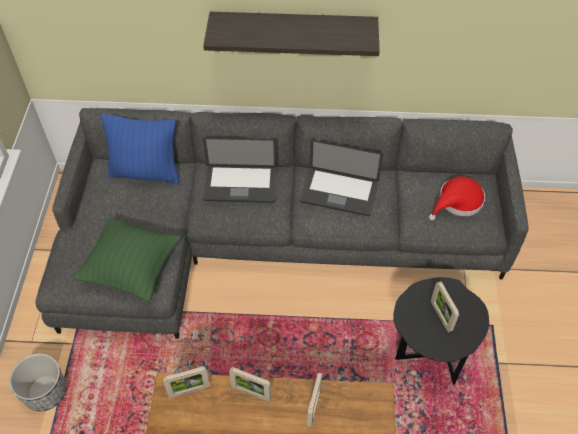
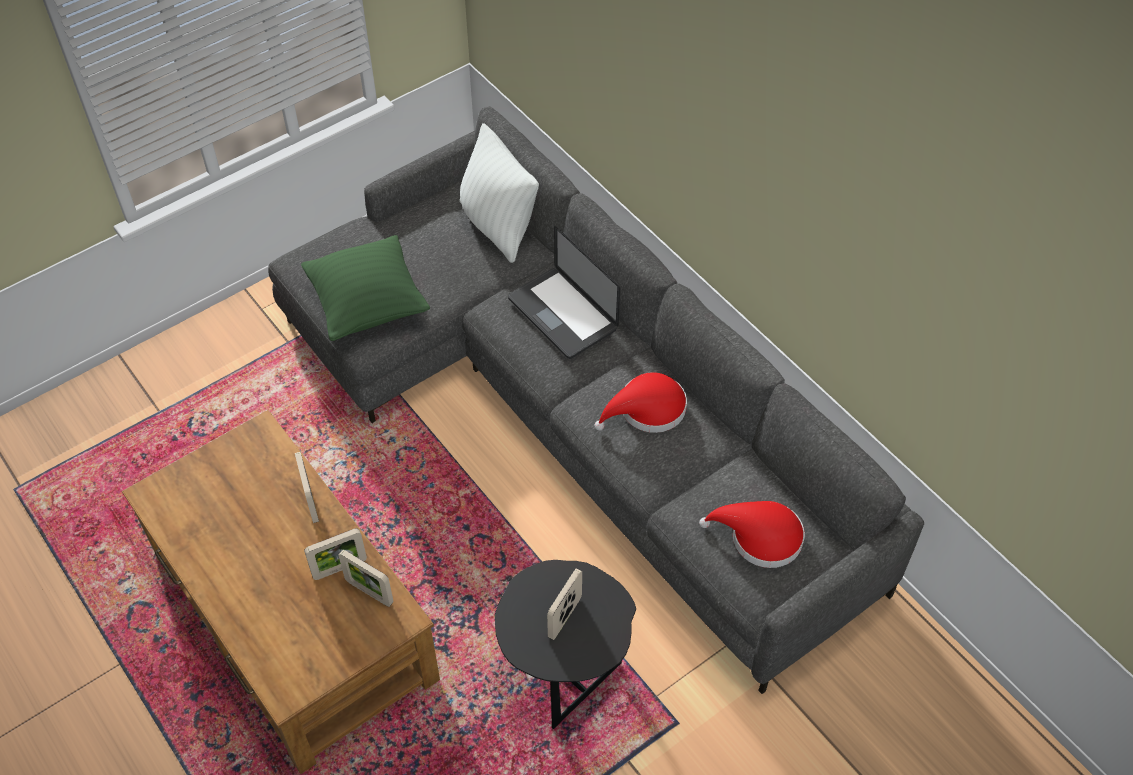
camera: 50 degrees right, 0 degrees up
planter [9,353,67,411] -> none
blue pillow [101,114,180,184] -> white pillow [460,123,539,263]
picture frame [163,366,210,398] -> picture frame moved to [338,550,394,607]
shelf [203,12,380,56] -> none
laptop [300,140,383,216] -> red hat [594,372,687,433]

